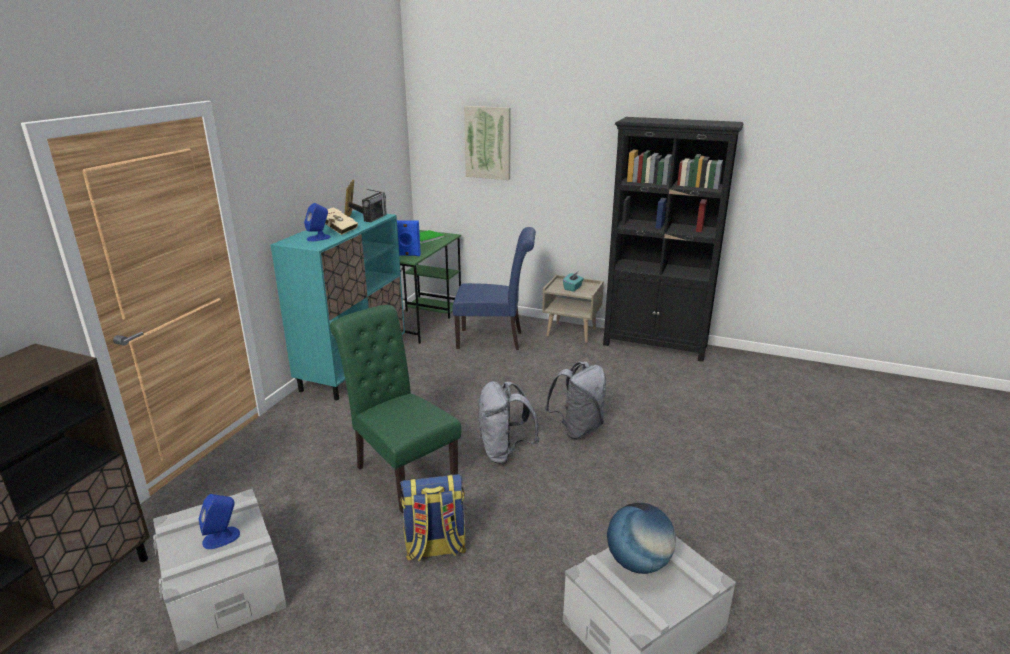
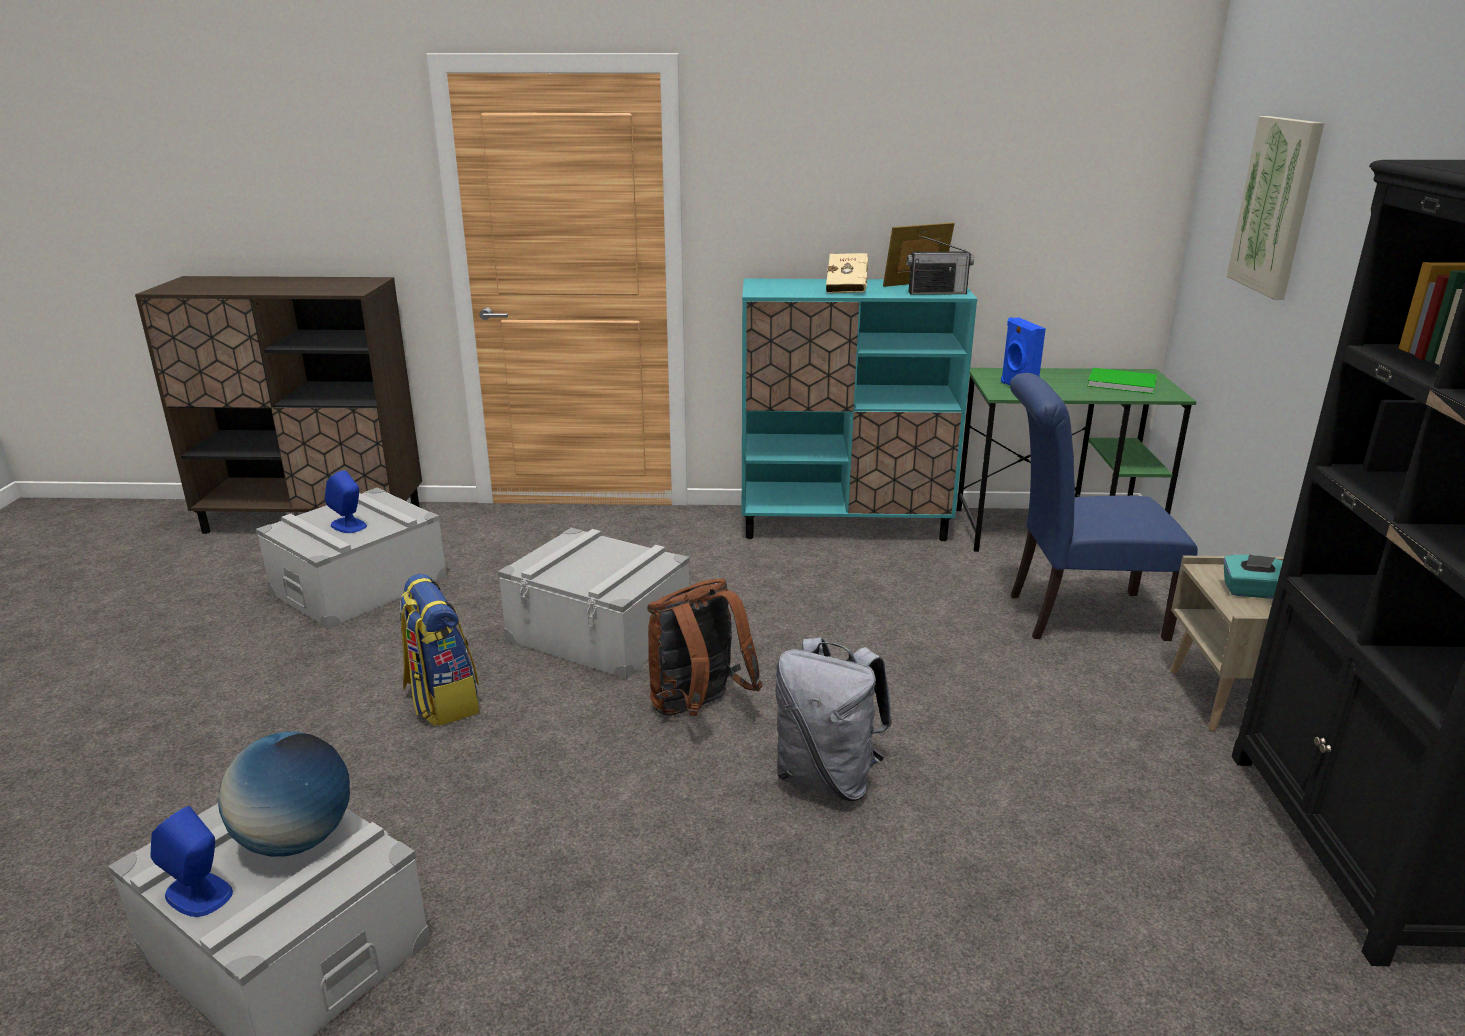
camera: 70 degrees right, 0 degrees up
blue speaker [304,203,331,241] -> blue speaker moved to [150,806,233,917]
green chair [330,305,461,513] -> grey storage box [498,528,689,680]
blue chair [452,227,536,350] -> blue chair turned 105 degrees clockwise [1010,373,1198,641]
grey backpack [478,381,539,464] -> brown backpack [647,579,763,716]

